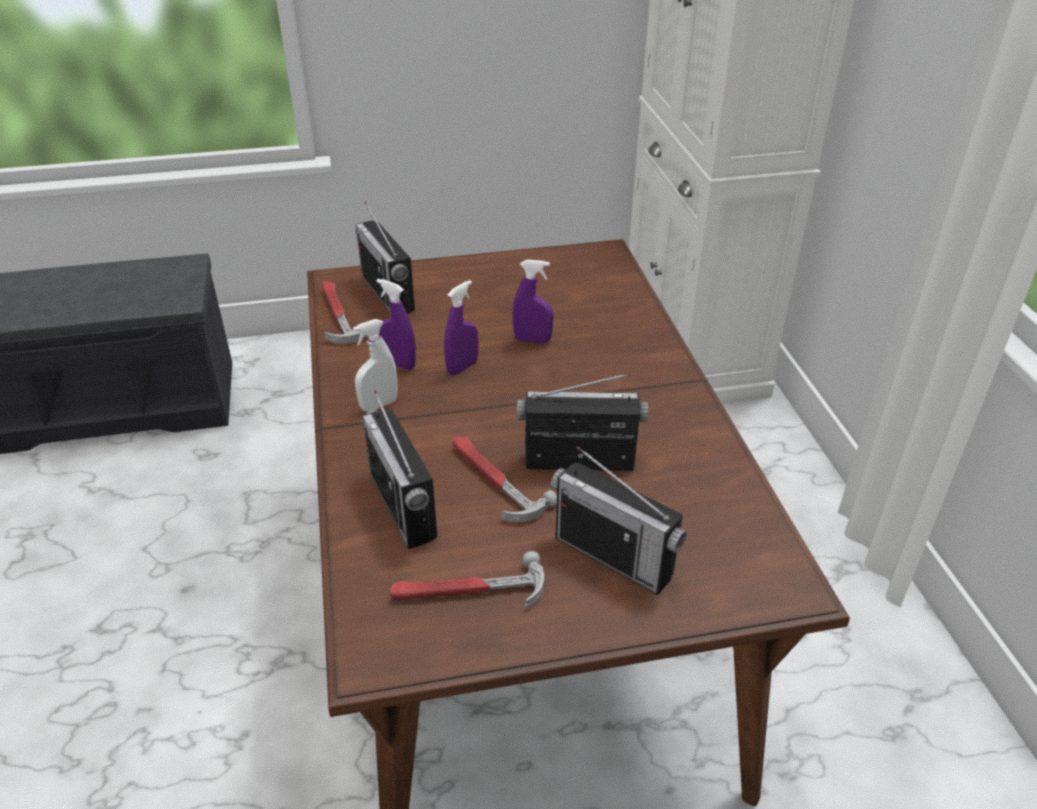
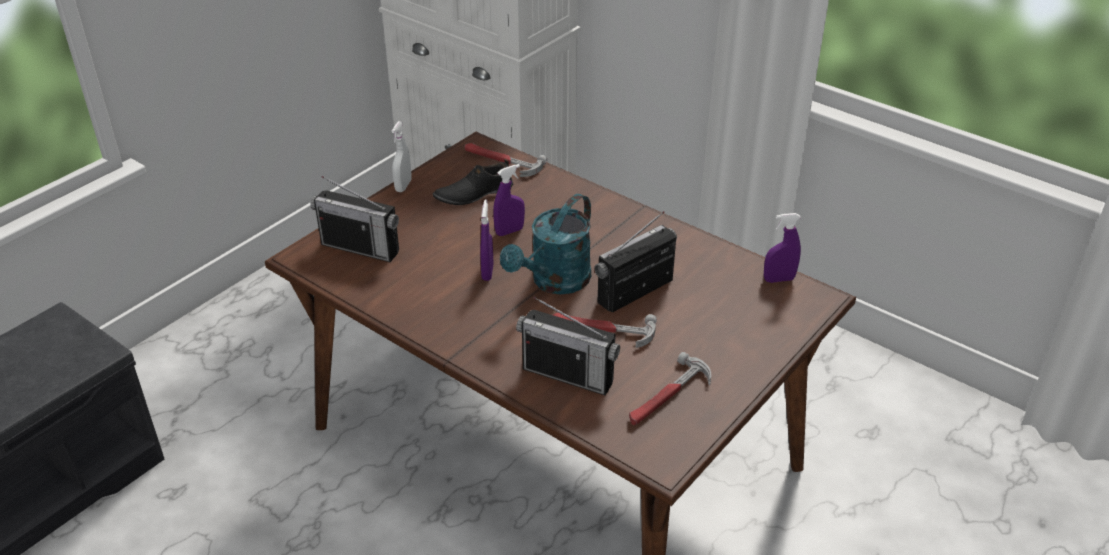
camera: 40 degrees left, 0 degrees up
hammer [322,281,369,344] -> hammer moved to [465,143,548,177]
white spray bottle [353,319,398,412] -> white spray bottle moved to [392,121,411,192]
purple spray bottle [377,279,416,370] -> purple spray bottle moved to [764,213,801,283]
radio [551,446,687,595] -> none
none -> black shoe [433,159,513,205]
none -> turquoise watering can [500,194,591,294]

